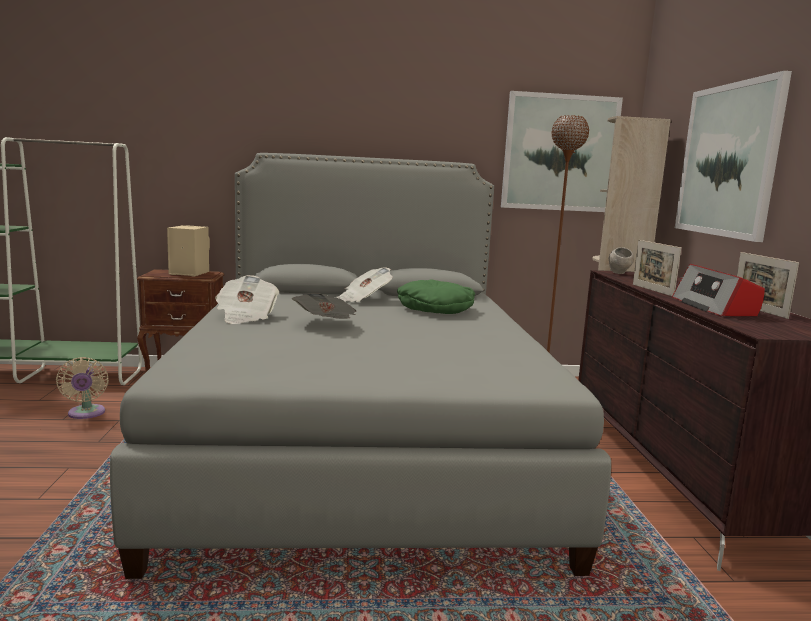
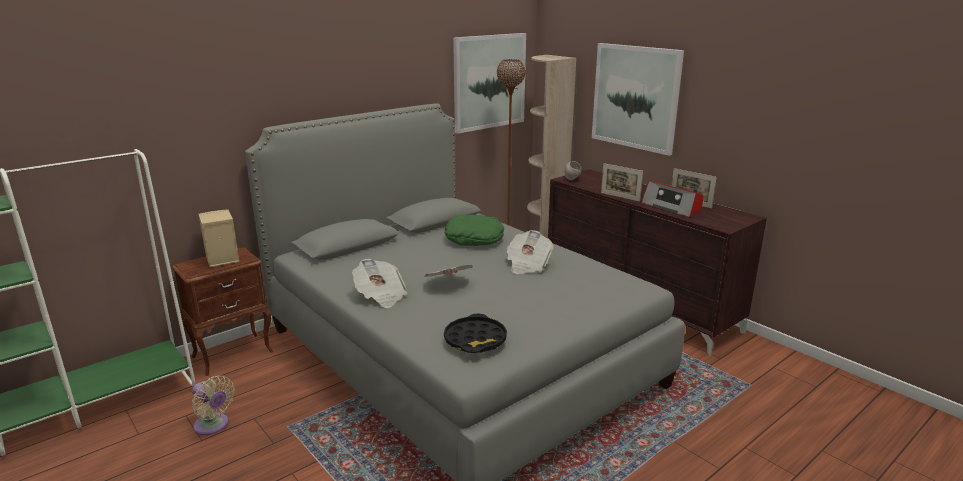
camera: 35 degrees left, 10 degrees up
newspaper [337,267,392,302] -> newspaper moved to [506,230,554,274]
none -> black tray [444,314,507,353]

